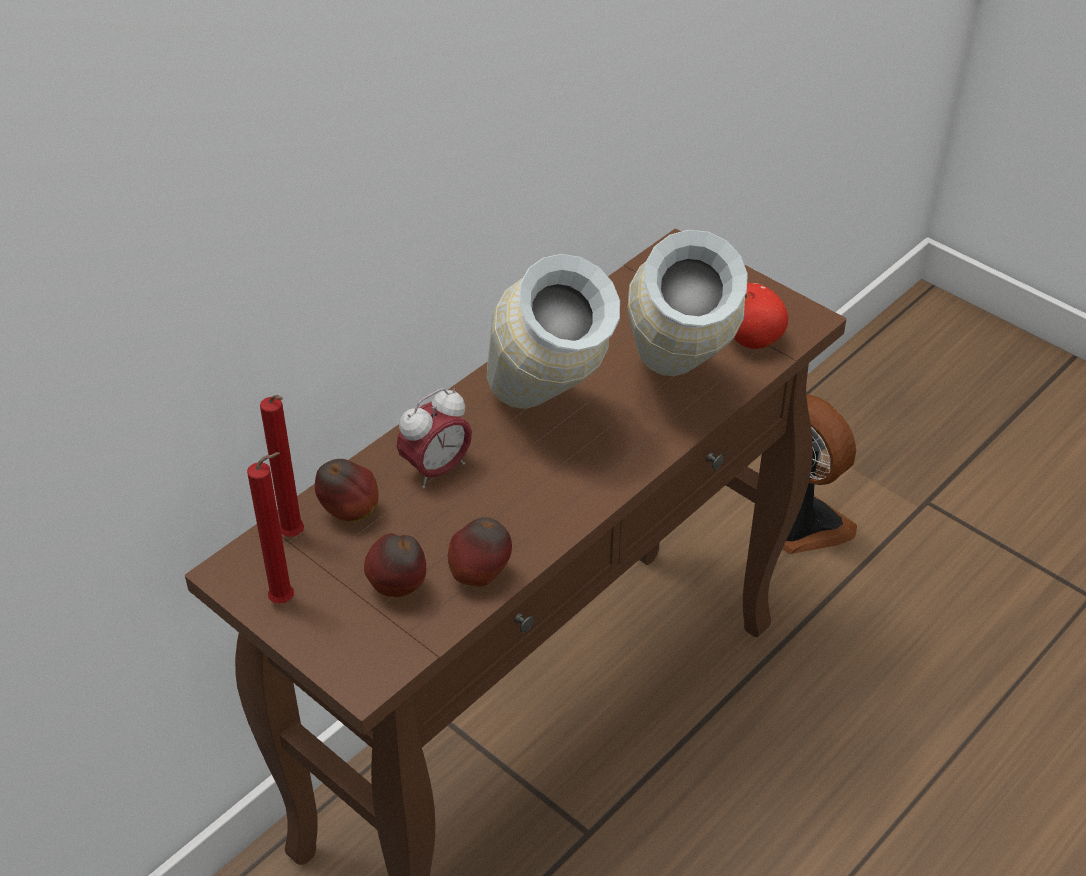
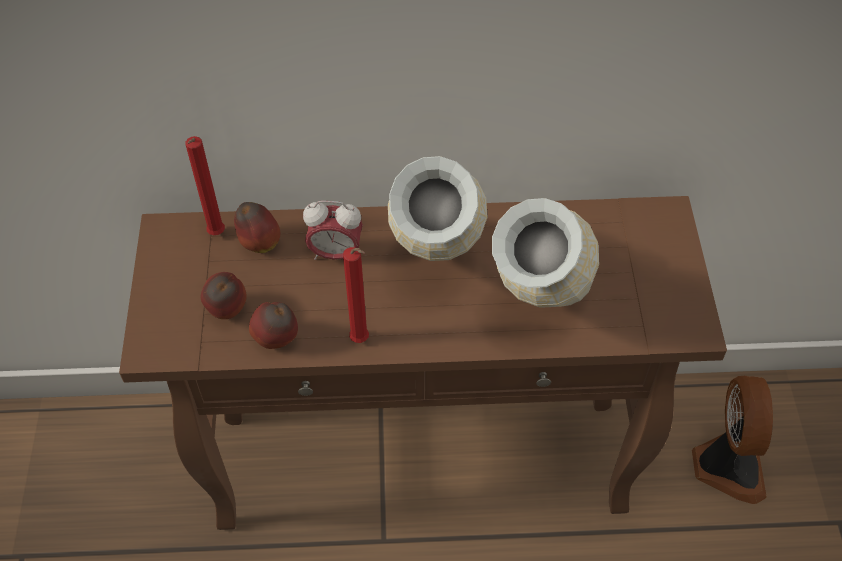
camera: 45 degrees right, 10 degrees up
red candle [247,452,294,604] -> red candle moved to [343,247,369,343]
apple [734,283,788,349] -> none

